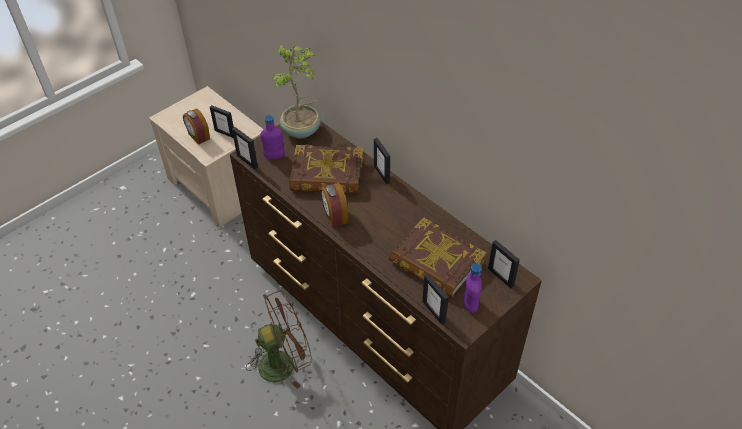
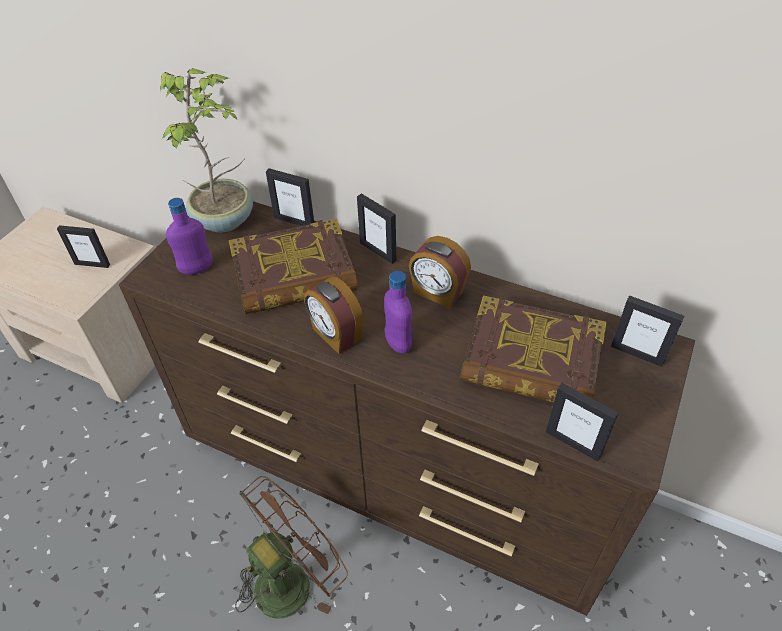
camera: 20 degrees left, 0 degrees up
alarm clock [183,109,210,145] -> alarm clock moved to [409,236,471,308]
picture frame [232,127,258,169] -> picture frame moved to [266,168,314,226]
purple bottle [463,264,482,313] -> purple bottle moved to [384,271,412,354]

